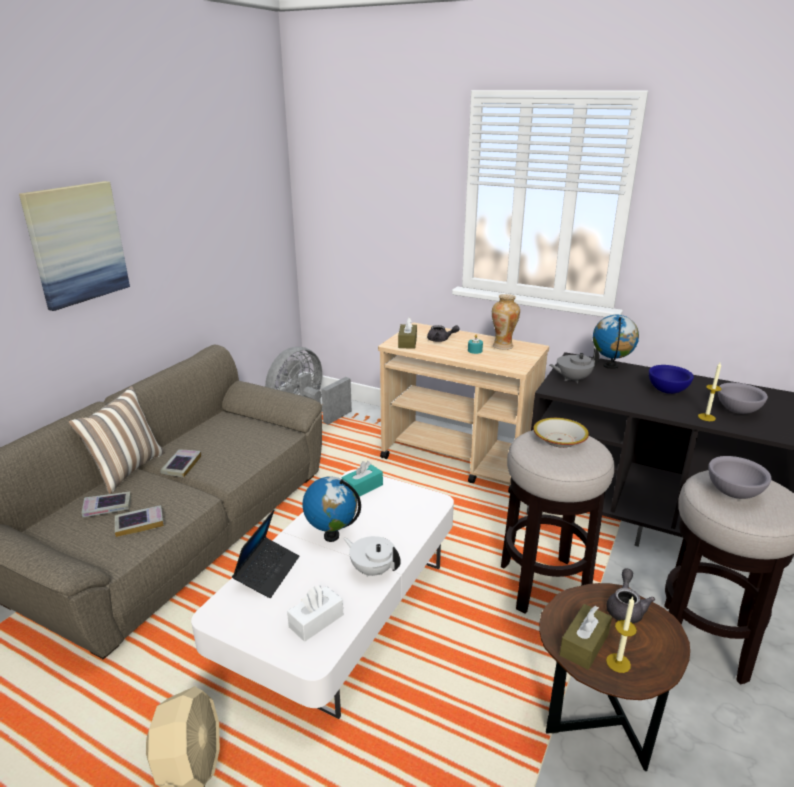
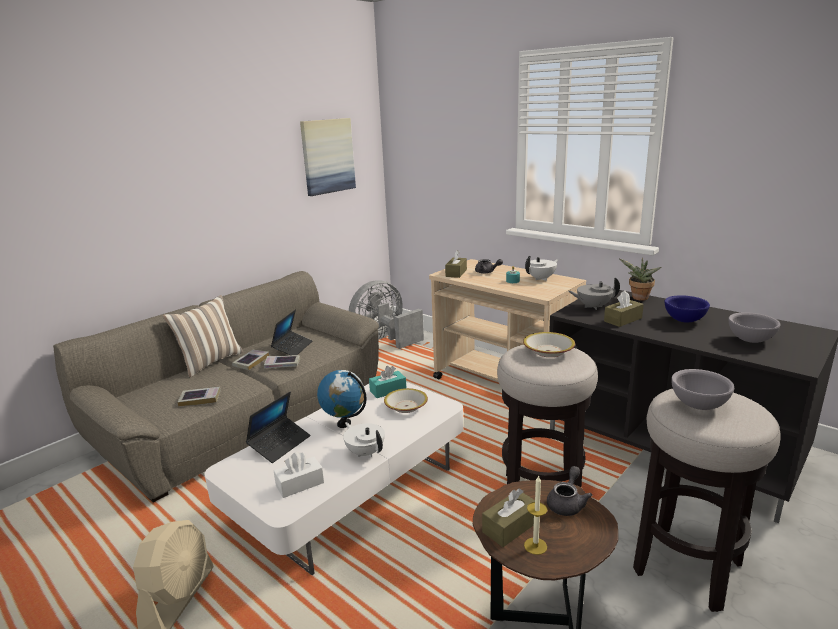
camera: 15 degrees right, 5 degrees down
picture [19,181,130,311] -> picture moved to [300,118,356,196]
book [81,492,131,517] -> book moved to [264,355,300,368]
vase [492,294,520,350] -> white teapot [525,256,559,281]
globe [593,315,639,369] -> potted plant [620,258,662,301]
candle [698,362,722,421] -> none
none -> laptop [271,310,312,355]
none -> bowl [384,388,428,413]
none -> brown tissue box [604,291,644,327]

